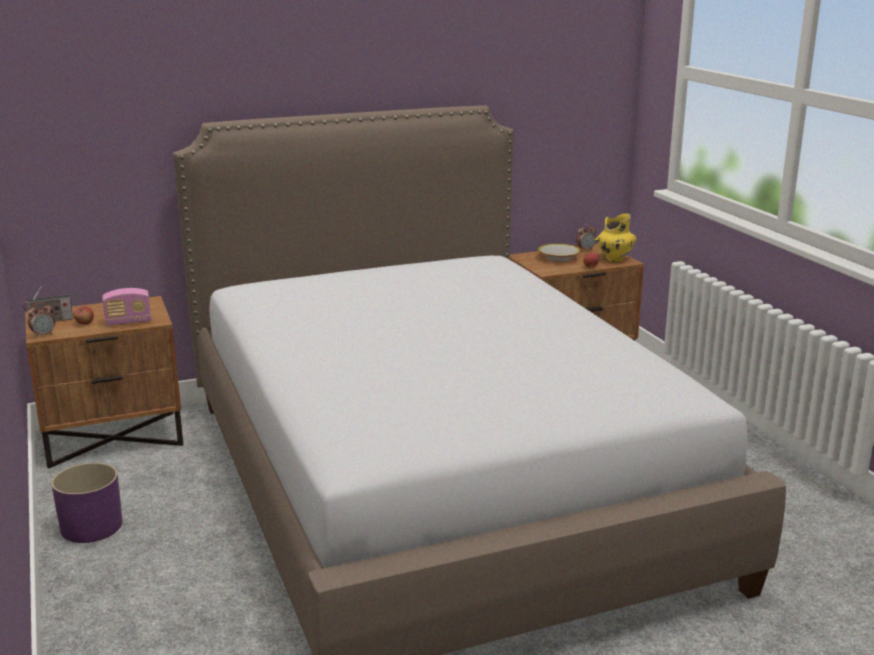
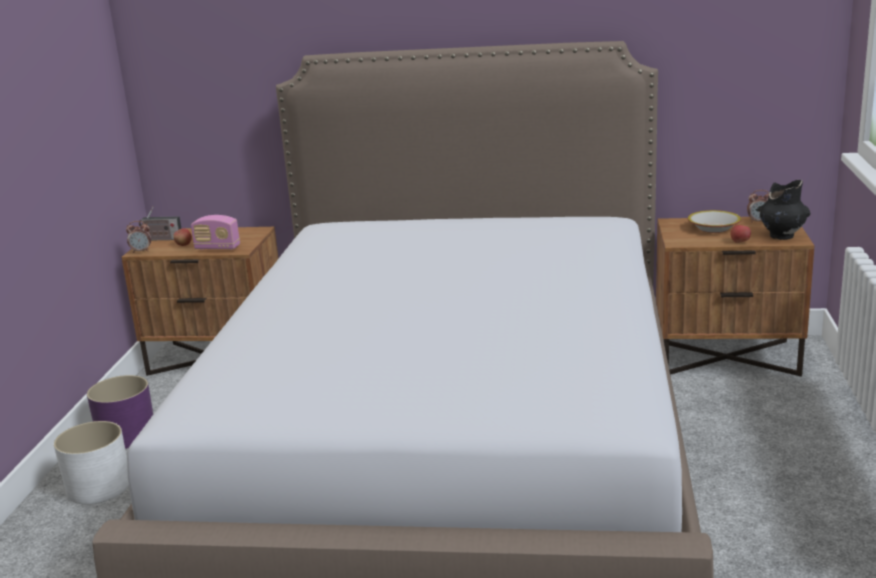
camera: 30 degrees right, 0 degrees up
yellow vase [594,213,636,262] -> black vase [756,180,811,240]
none -> white planter [54,421,129,505]

